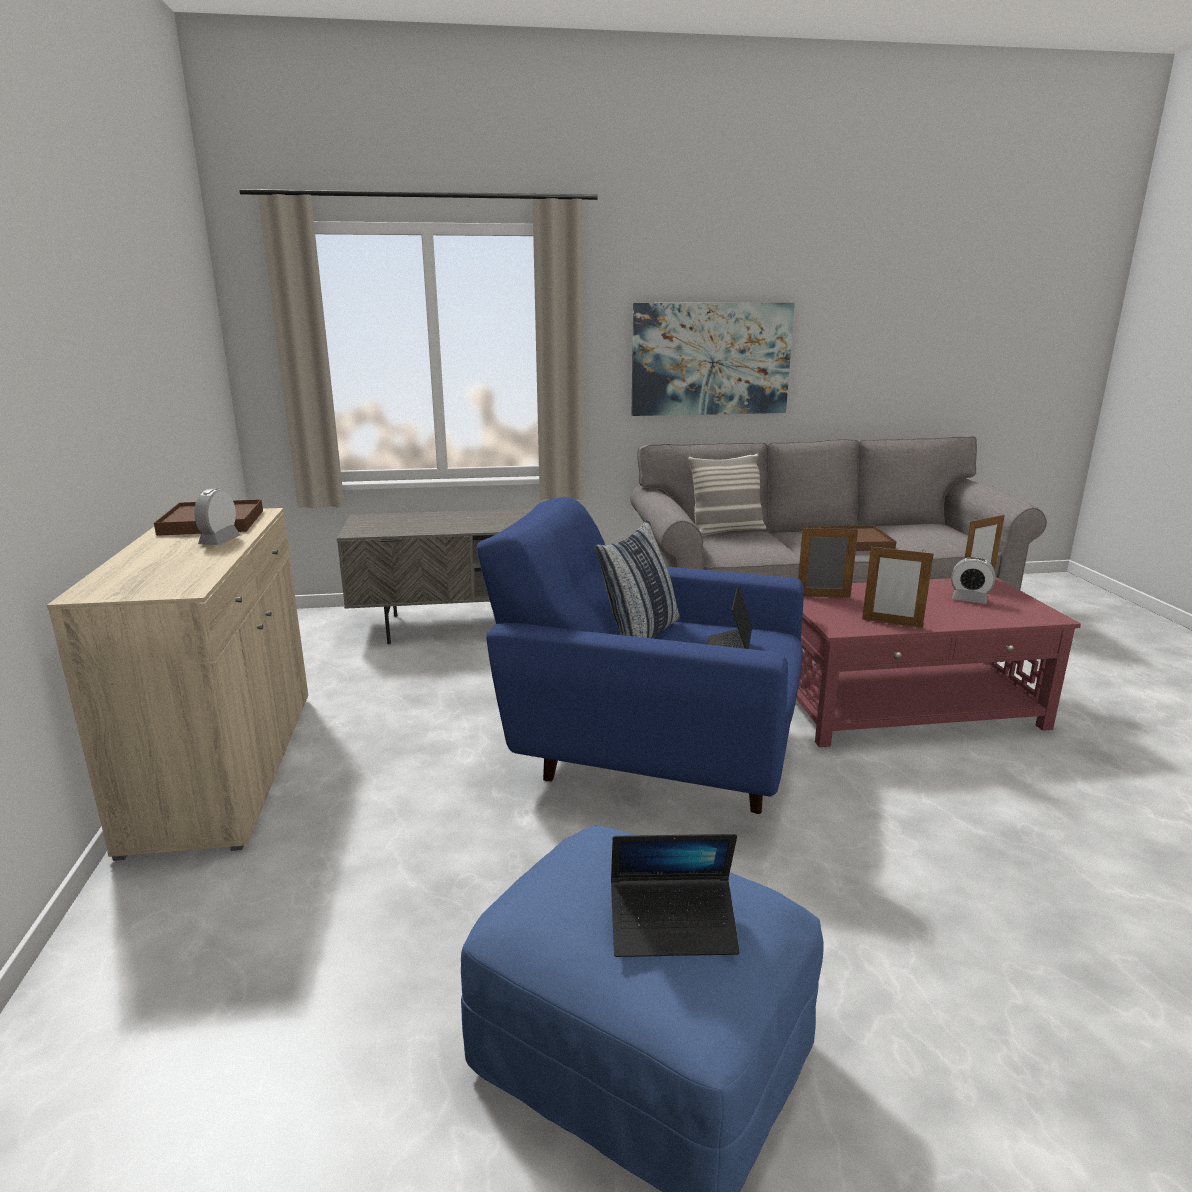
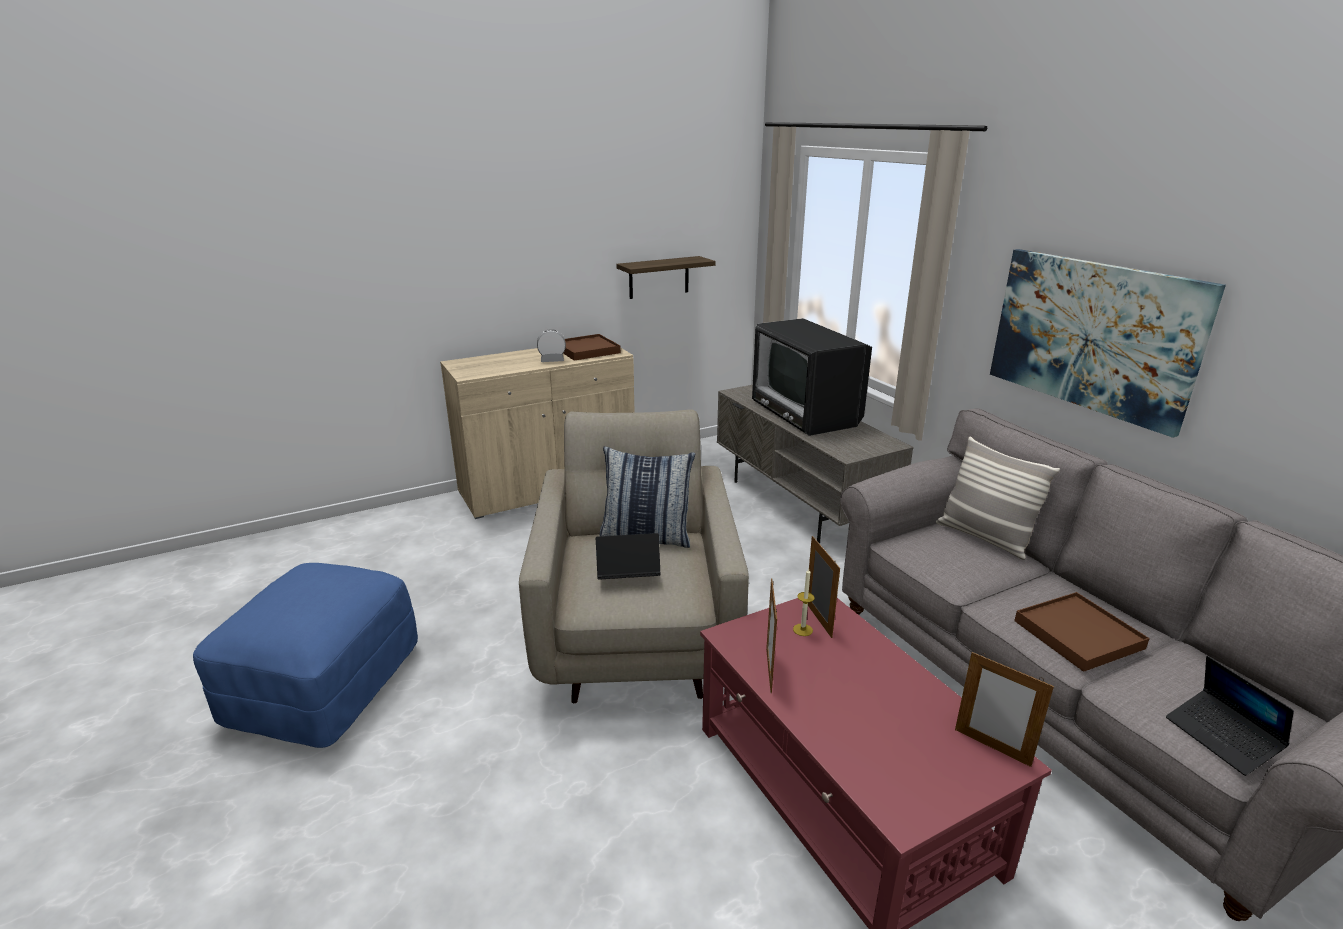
camera: 70 degrees right, 5 degrees up
blue armchair [476,497,804,814] -> beige armchair [519,409,749,703]
laptop [611,834,740,957] -> laptop moved to [1166,656,1294,776]
alarm clock [951,557,995,604] -> none
none -> shelf [617,256,716,299]
none -> television [752,318,872,436]
none -> candle [793,568,815,636]

